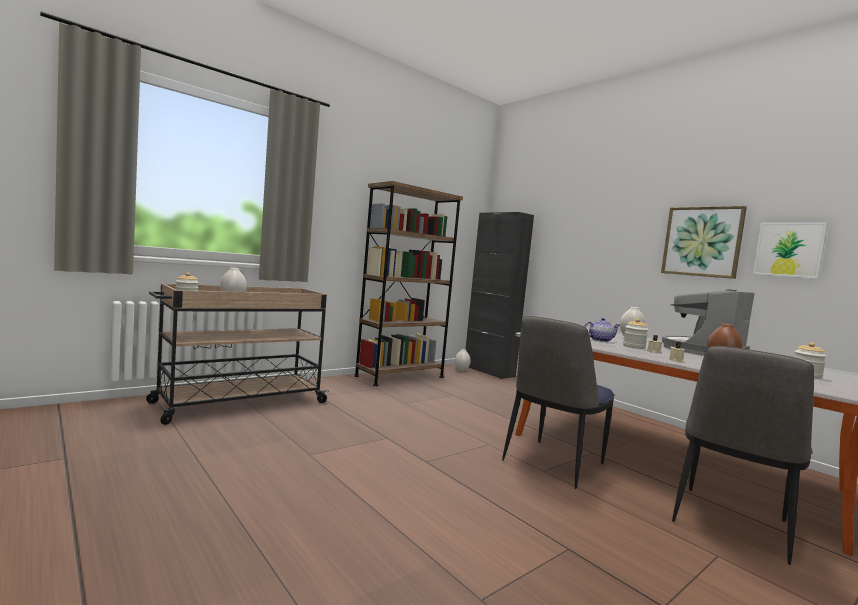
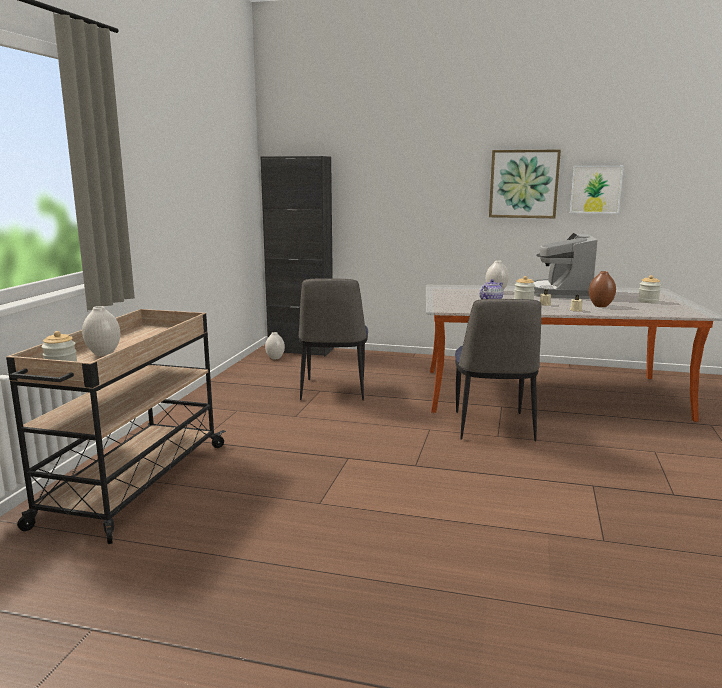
camera: 35 degrees left, 10 degrees up
brown bookcase [354,181,463,386] -> none
chair [672,346,814,565] -> chair moved to [299,278,368,401]

